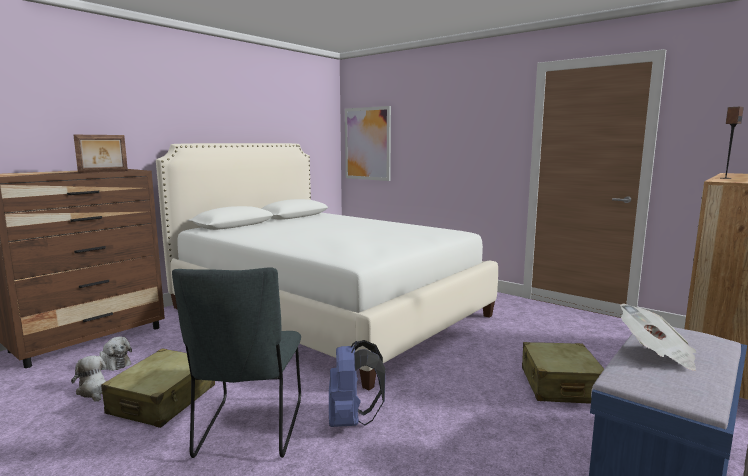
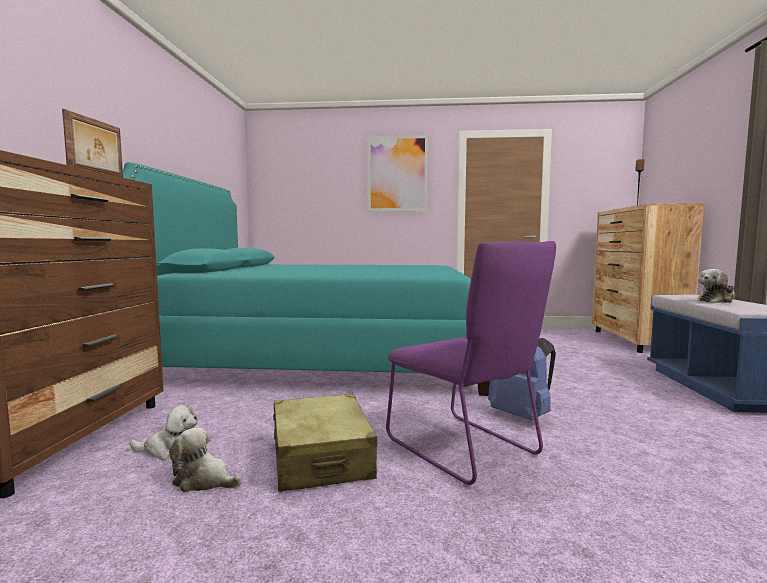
camera: 35 degrees left, 5 degrees down
white bed [156,143,498,390] -> turquoise bed [123,162,490,396]
grey chair [172,267,301,458] -> purple chair [386,241,556,485]
picture [345,106,391,181] -> picture moved to [367,135,428,212]
beige suitcase [522,342,604,404] -> none
newspaper [620,304,696,371] -> plush toy [698,269,736,303]

